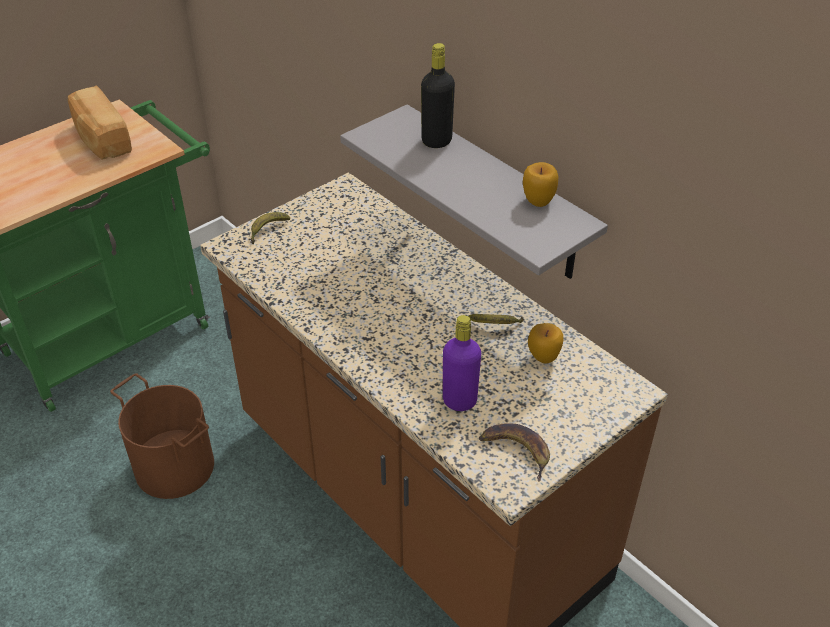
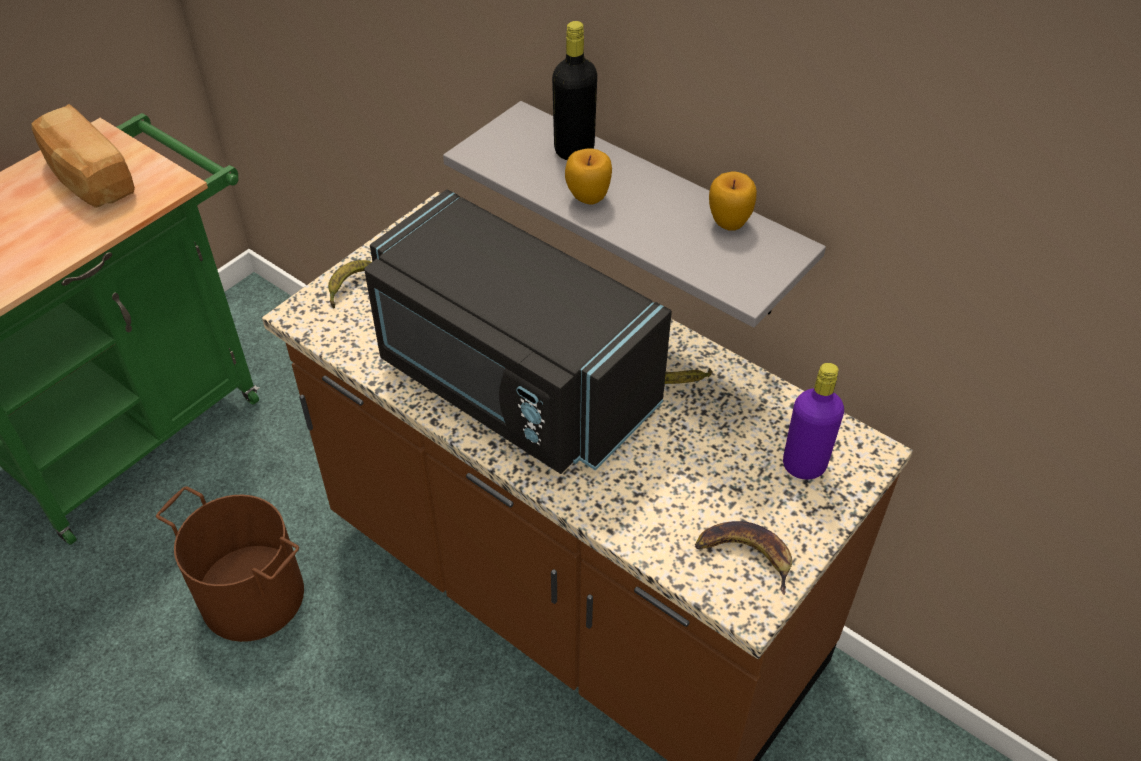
camera: 10 degrees left, 5 degrees up
purple bottle [443,315,481,411] -> purple bottle moved to [783,363,844,480]
apple [528,323,563,363] -> apple moved to [565,148,612,205]
none -> black microwave [364,189,672,474]

